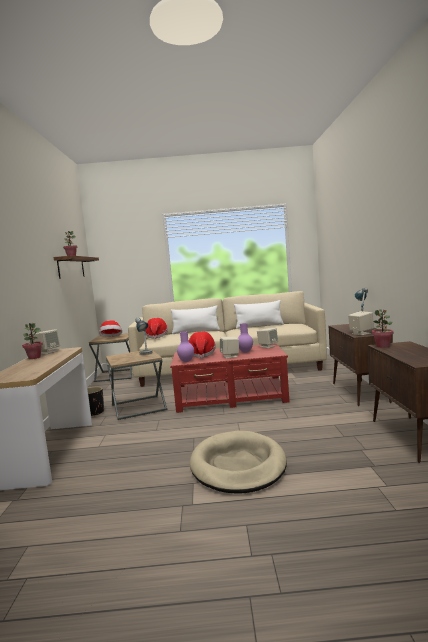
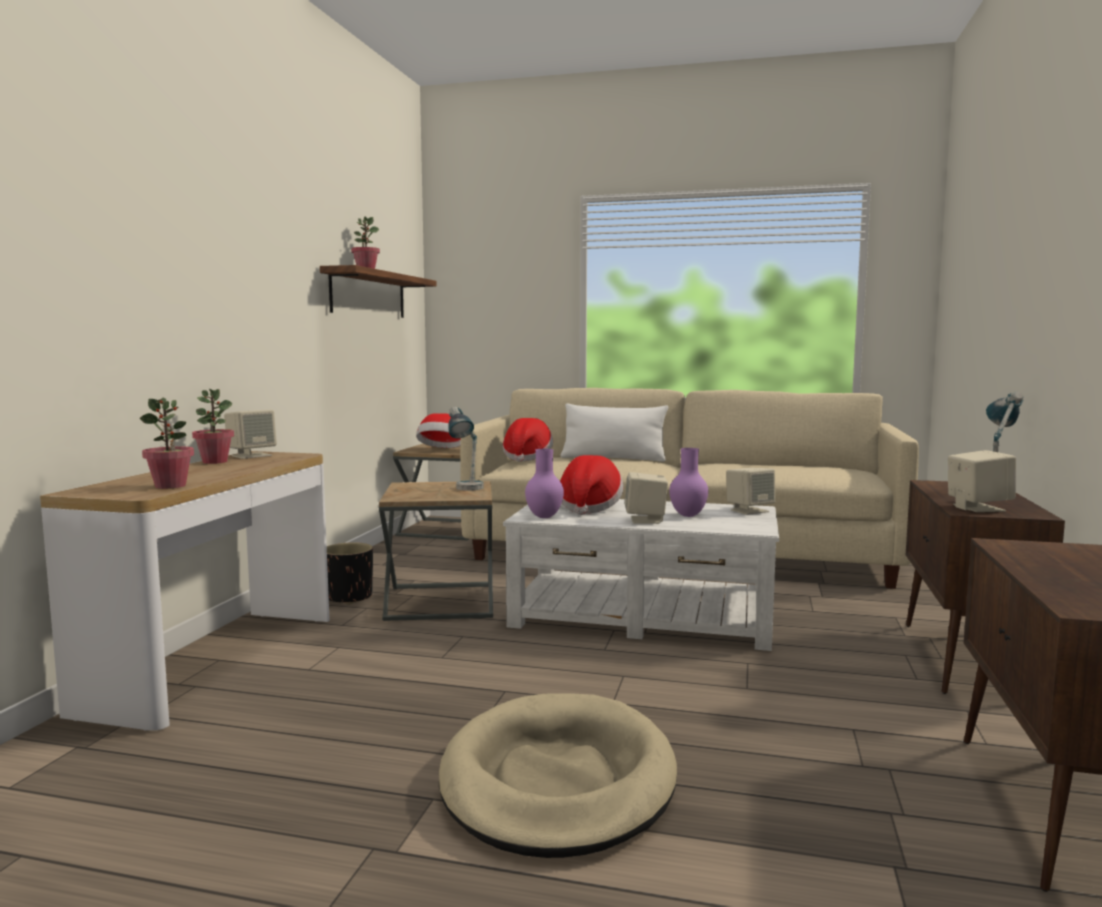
camera: 15 degrees right, 0 degrees up
red coffee table [170,343,289,413] -> white coffee table [503,499,779,651]
white pillow [234,300,284,329] -> none
potted plant [372,309,393,348] -> potted plant moved to [140,398,194,489]

